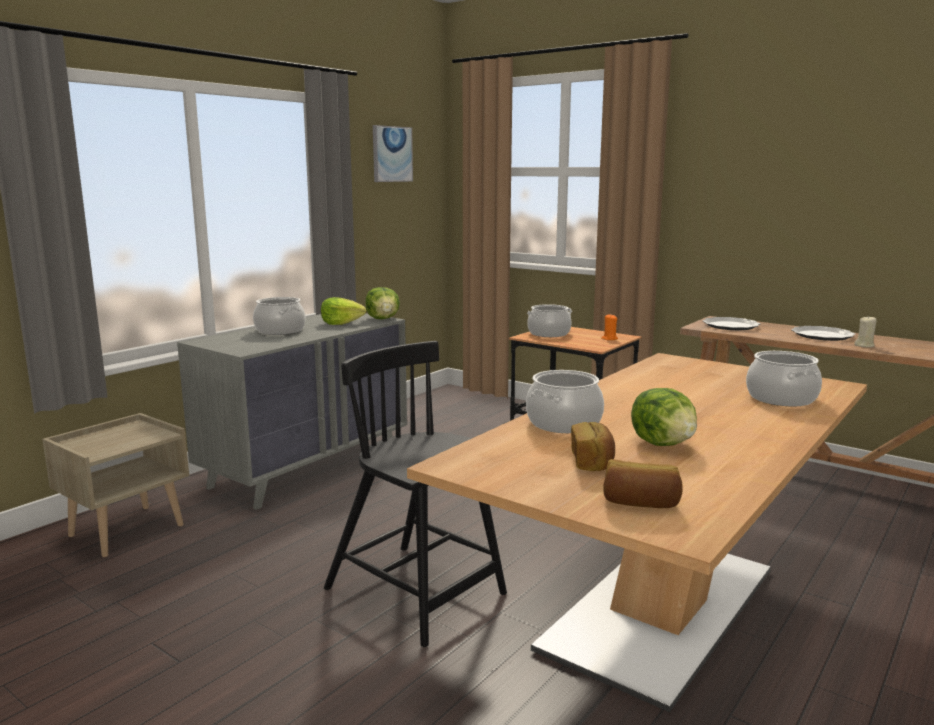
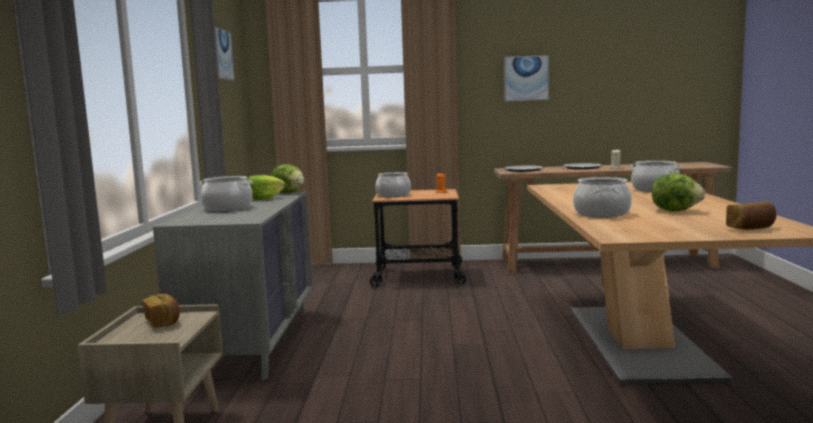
camera: 35 degrees left, 5 degrees down
black chair [324,341,507,647] -> none
bread [571,422,615,471] -> bread moved to [143,294,180,327]
none -> picture [504,55,549,102]

